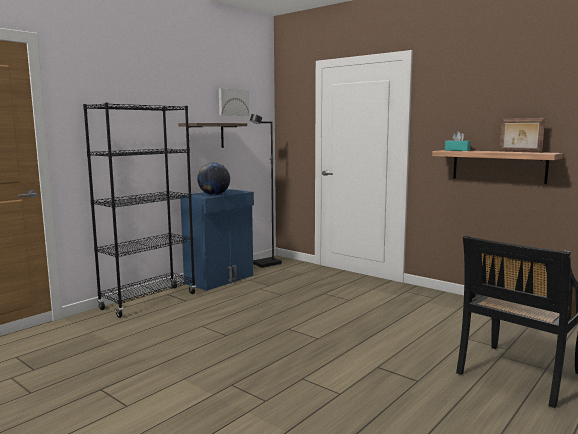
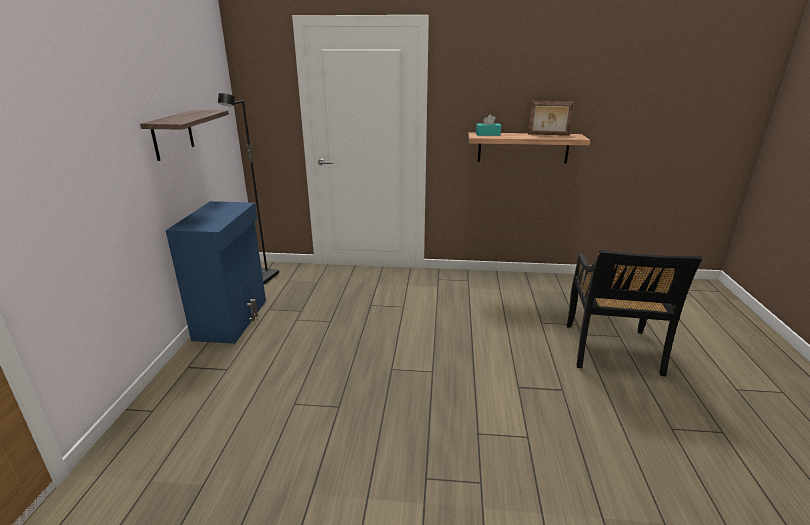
camera: 35 degrees left, 15 degrees up
black bookcase [83,103,196,318] -> none
globe [197,163,230,195] -> none
picture [219,88,249,116] -> none

